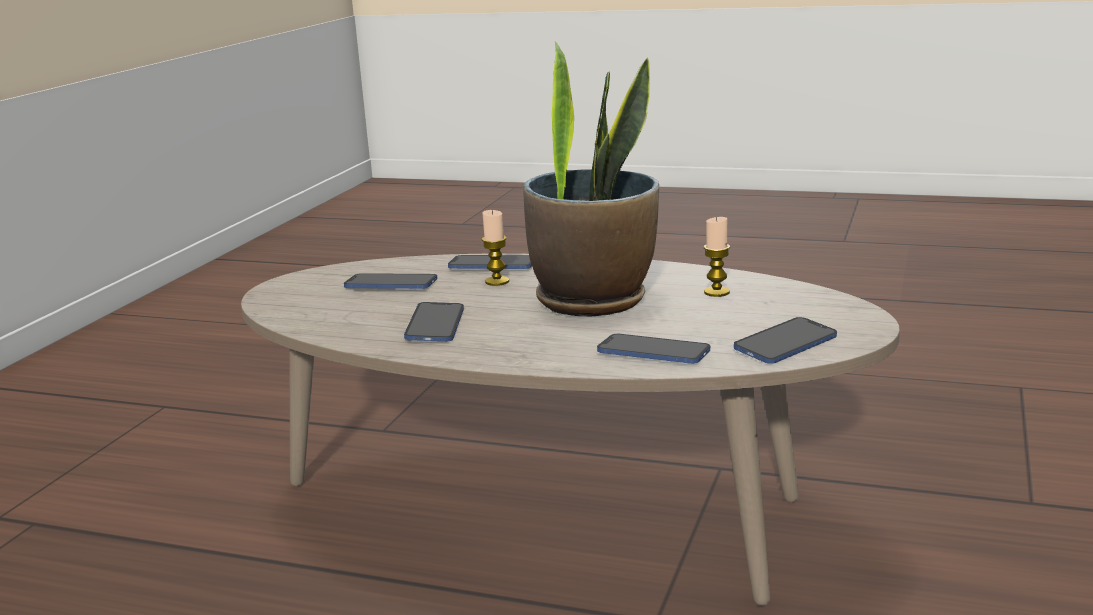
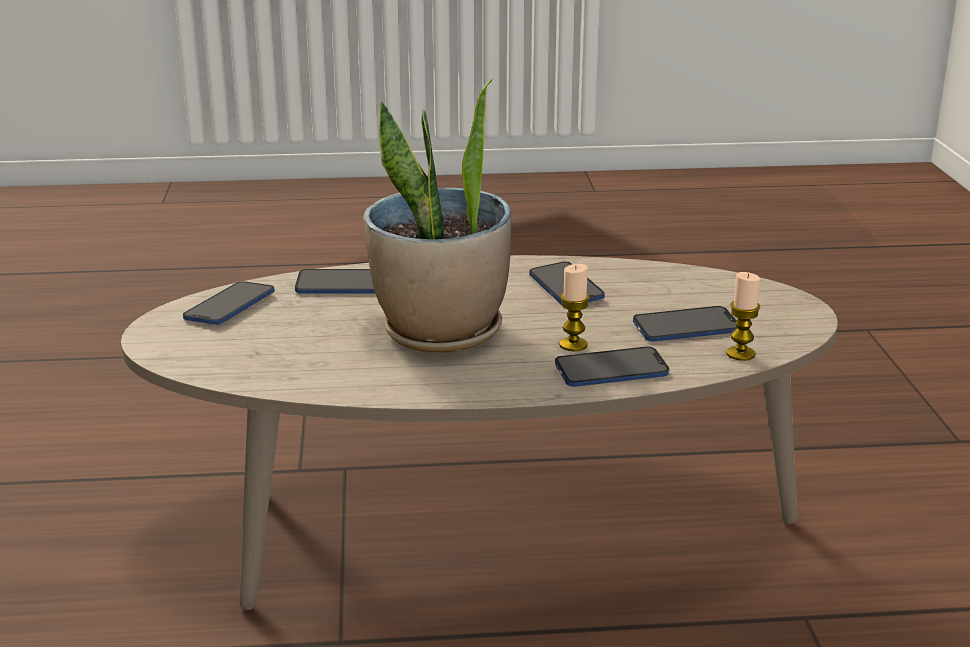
camera: 155 degrees right, 5 degrees up
candle [704,217,730,297] -> candle moved to [726,272,761,361]

